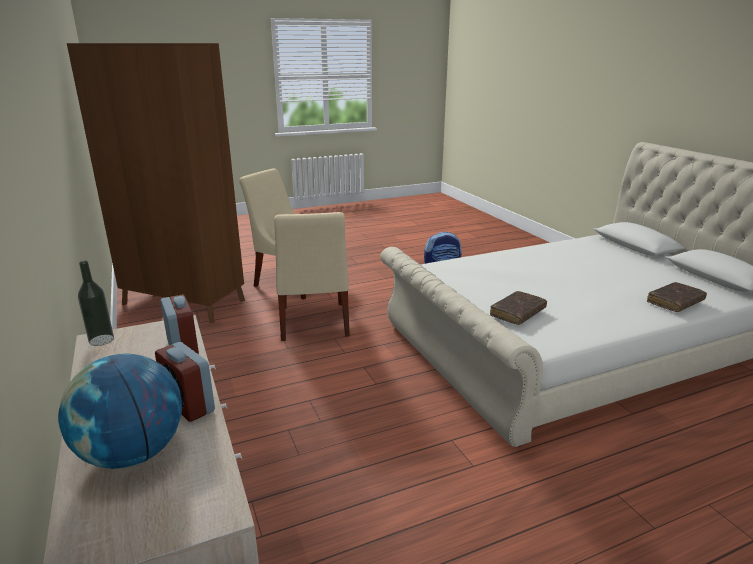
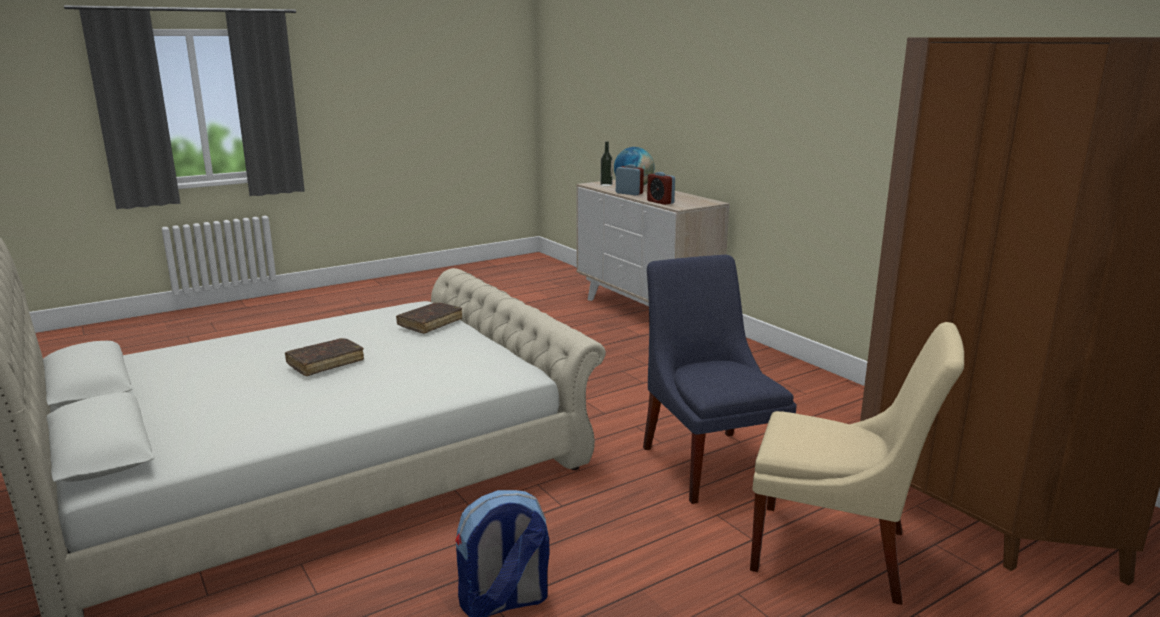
camera: 170 degrees right, 5 degrees down
bottle [78,261,114,346] -> bottle moved to [601,141,613,186]
beige chair [274,212,350,341] -> blue chair [643,255,797,504]
brown book [647,282,707,312] -> brown book moved to [285,338,364,376]

